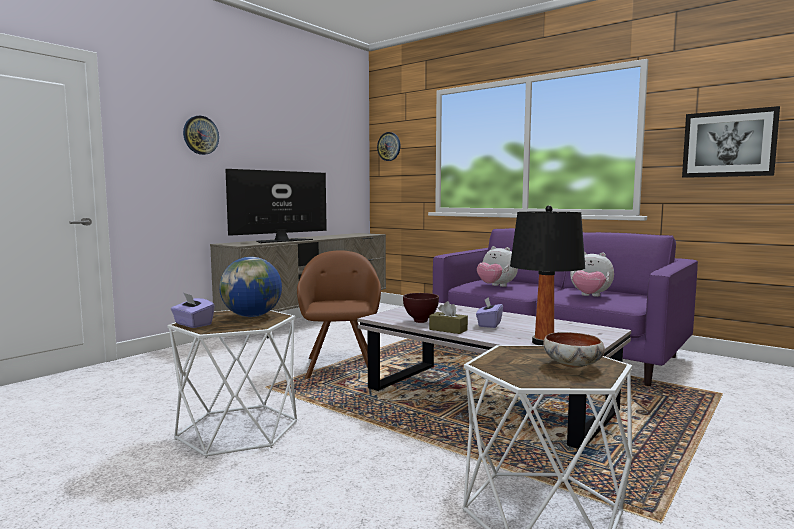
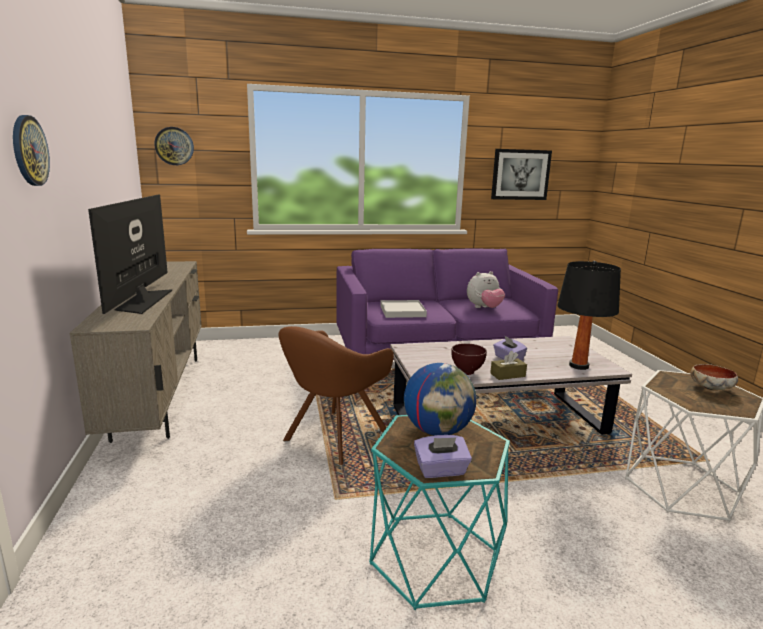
camera: 50 degrees left, 10 degrees up
white side table [167,310,297,458] -> turquoise side table [369,415,510,610]
brown armchair [297,250,381,379] -> brown armchair turned 90 degrees counterclockwise [278,326,394,465]
plush toy [477,246,518,287] -> white tray [380,300,427,318]

